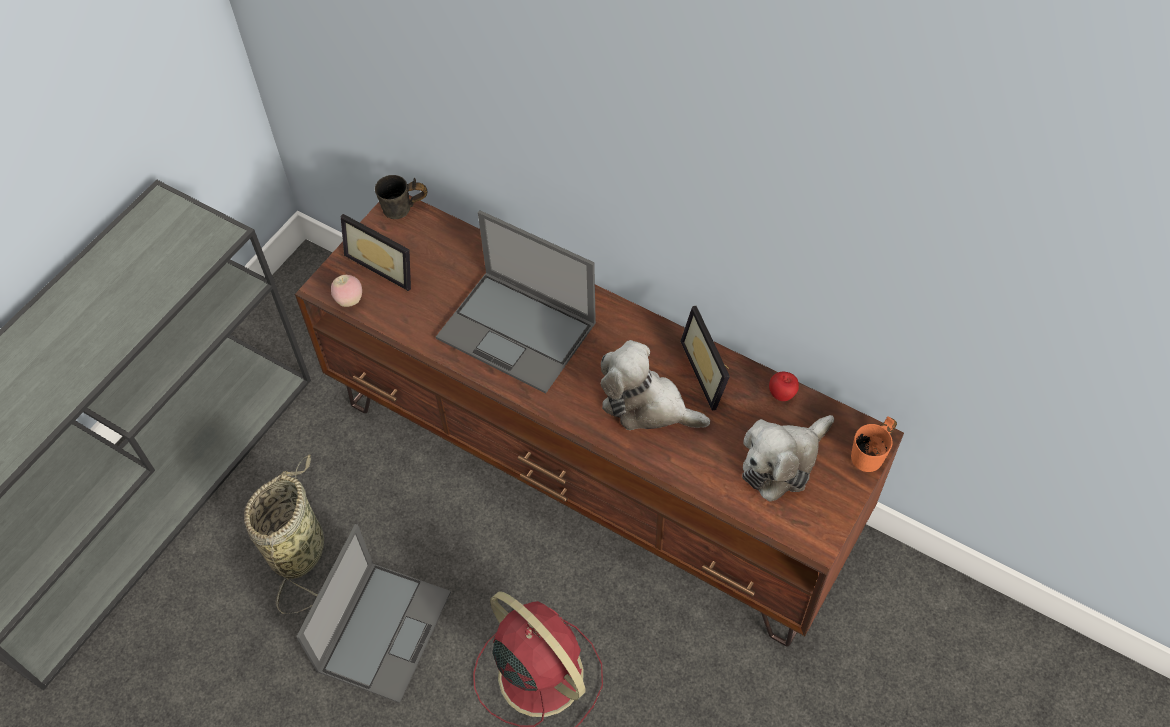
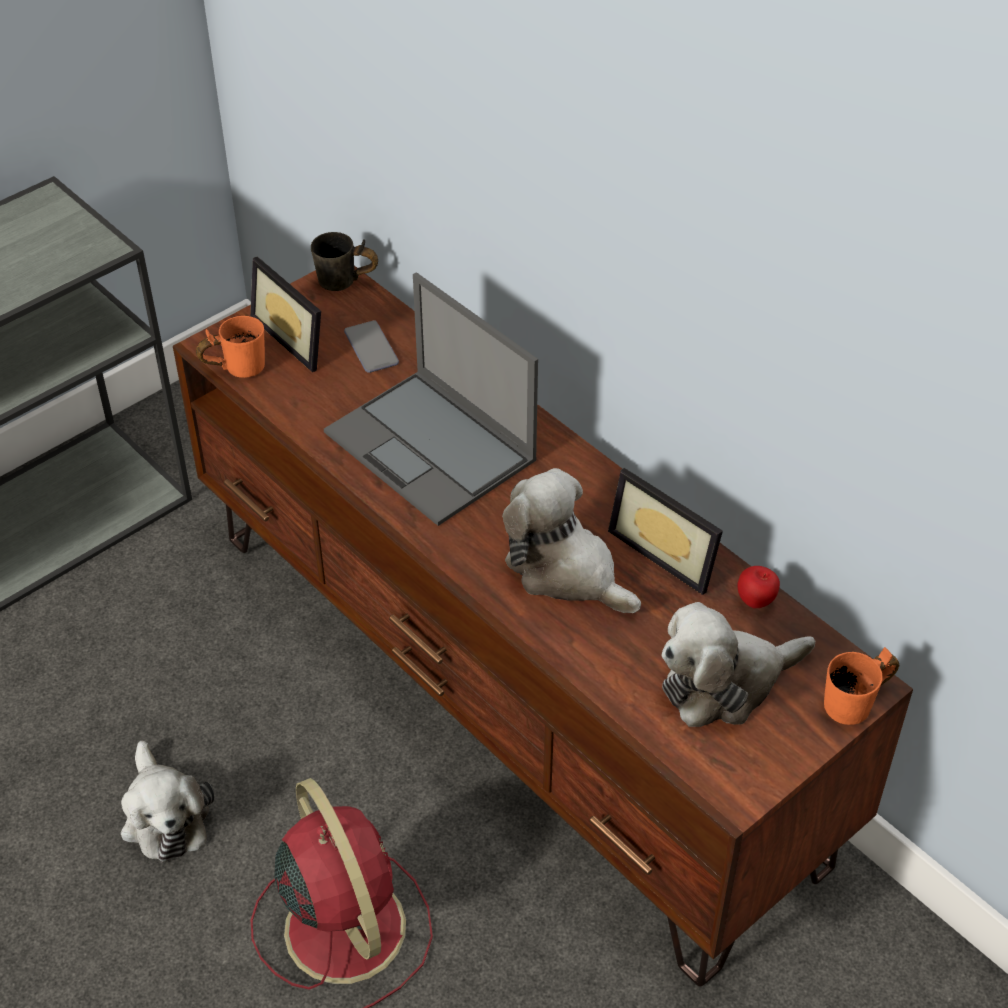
camera: 15 degrees right, 10 degrees down
basket [244,454,324,614] -> none
laptop [296,524,451,703] -> plush toy [121,741,214,863]
apple [331,275,362,307] -> orange mug [196,316,265,378]
picture frame [680,306,730,411] -> picture frame turned 45 degrees counterclockwise [608,468,723,595]
none -> phone [344,320,399,373]

